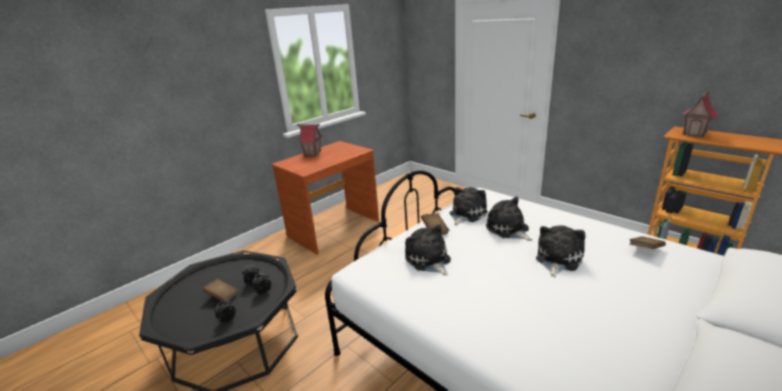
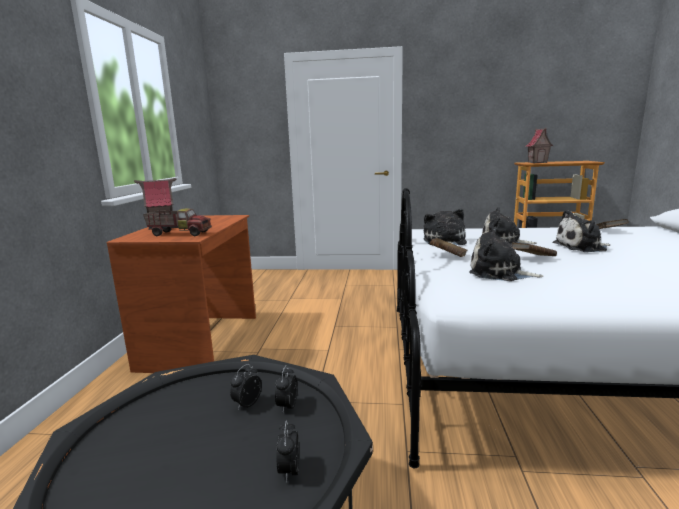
camera: 40 degrees left, 10 degrees down
brown book [203,279,238,302] -> brown book moved to [512,242,557,256]
plush toy [536,225,586,277] -> plush toy turned 90 degrees counterclockwise [552,210,610,252]
none -> toy truck [143,208,212,236]

